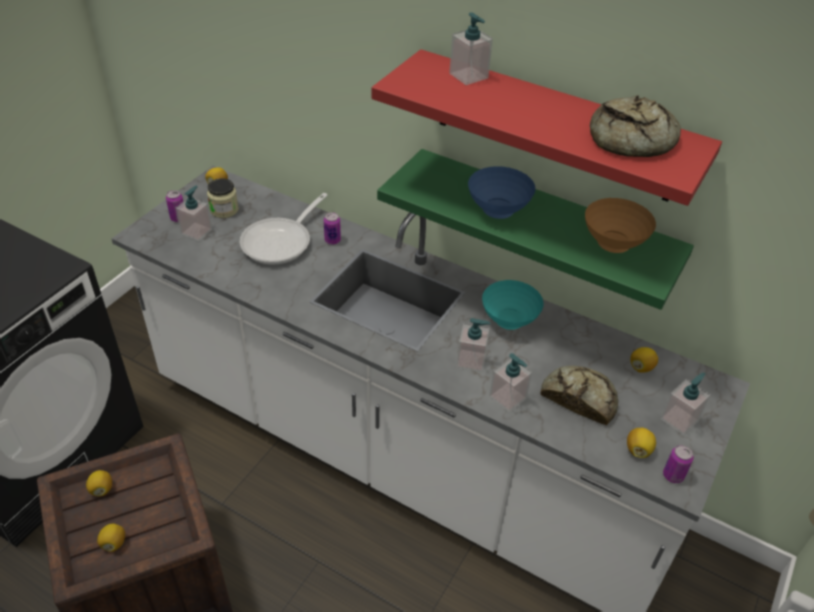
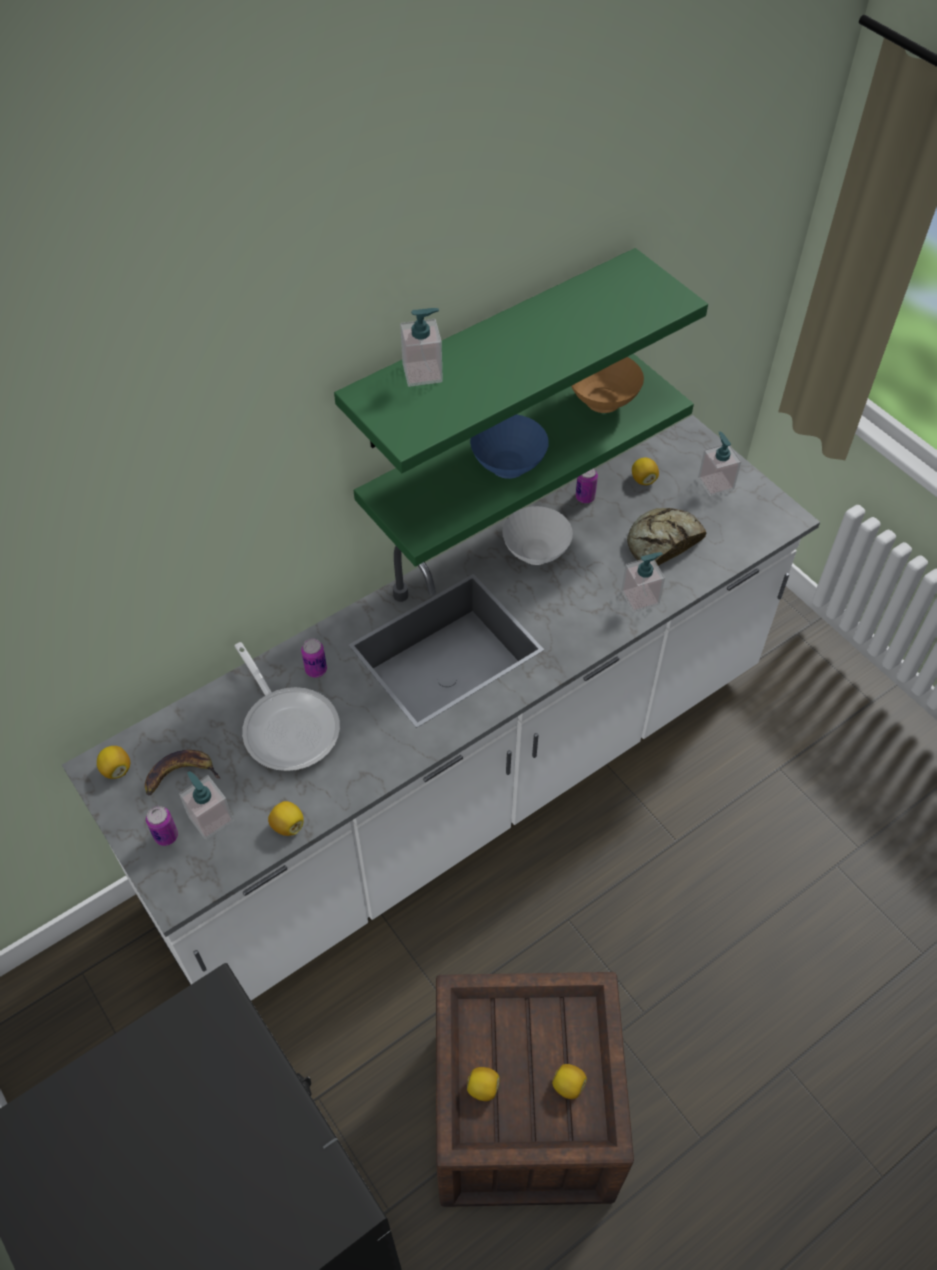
camera: 65 degrees left, 10 degrees up
jar [207,178,239,218] -> banana [145,750,221,795]
red shelf [371,49,722,206] -> green shelf [334,248,708,473]
soap dispenser [457,318,491,372] -> none
turquoise bowl [482,280,544,330] -> white bowl [502,506,573,565]
bread [590,95,681,157] -> none
lemon [627,428,656,458] -> lemon moved to [268,801,304,836]
can [663,445,694,483] -> can moved to [575,468,598,503]

